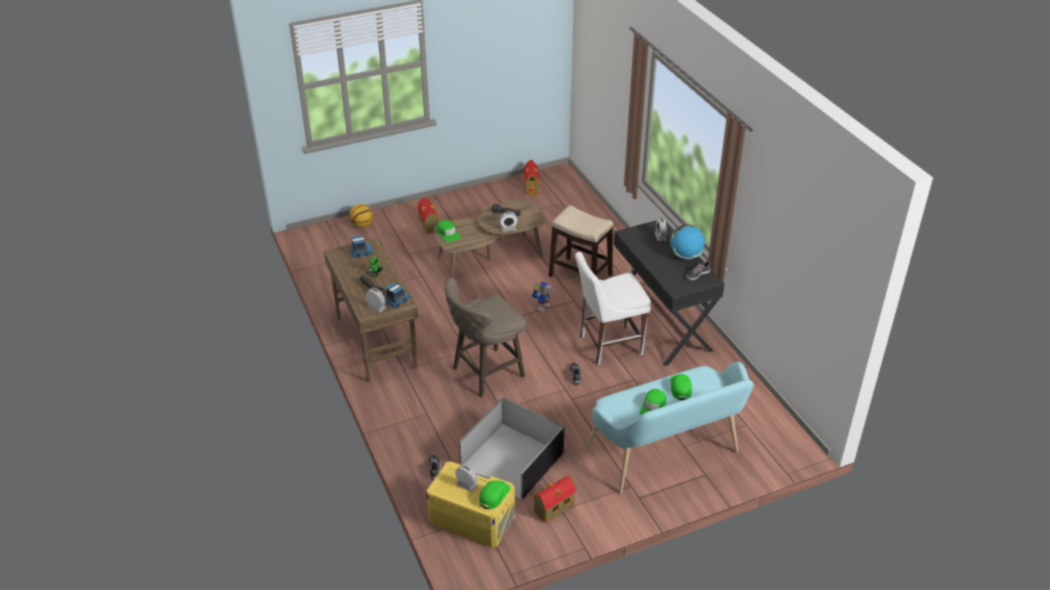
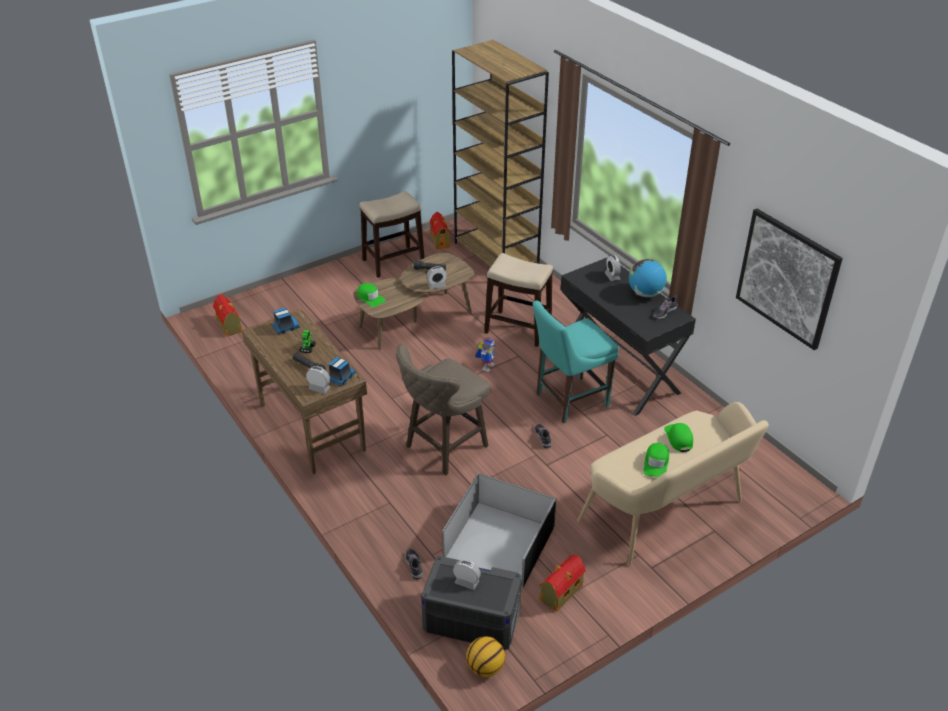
camera: 10 degrees left, 0 degrees up
basketball [349,204,373,228] -> basketball moved to [466,636,505,678]
toy house [417,197,439,234] -> toy house moved to [213,294,242,336]
yellow storage box [426,461,515,548] -> grey storage box [421,556,522,650]
green cap [479,481,511,509] -> none
white chair [575,252,651,365] -> turquoise chair [533,300,619,424]
turquoise bench [585,362,754,494] -> beige bench [577,402,769,565]
none -> stool [360,191,425,278]
none -> brown bookcase [452,40,549,267]
none -> picture [736,209,843,350]

